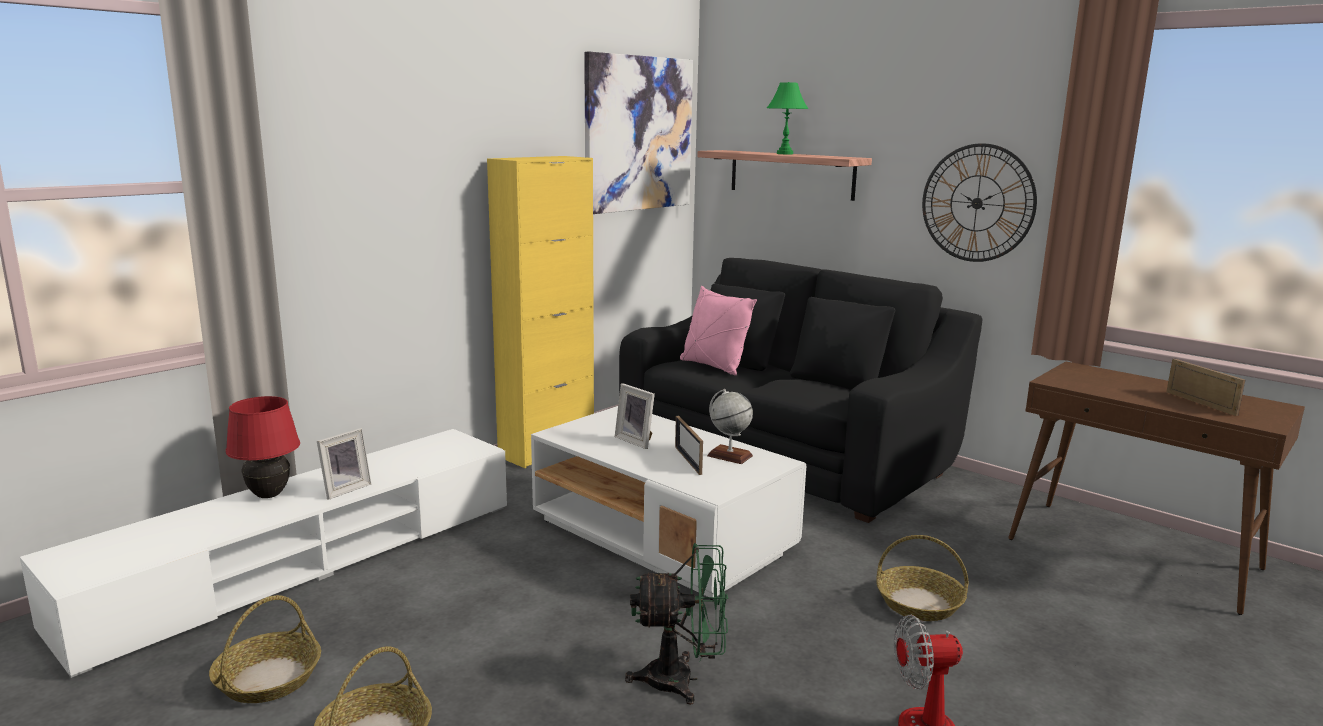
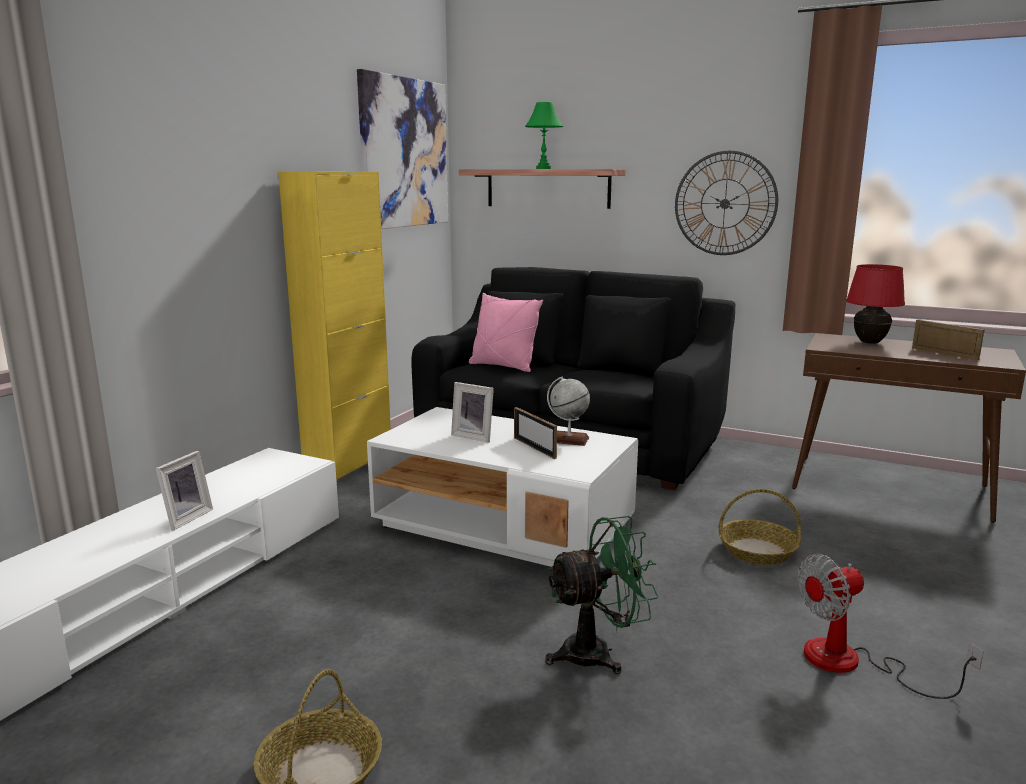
camera: 15 degrees left, 0 degrees up
basket [209,595,321,703] -> none
red table lamp [226,396,300,498] -> red table lamp moved to [846,264,905,344]

